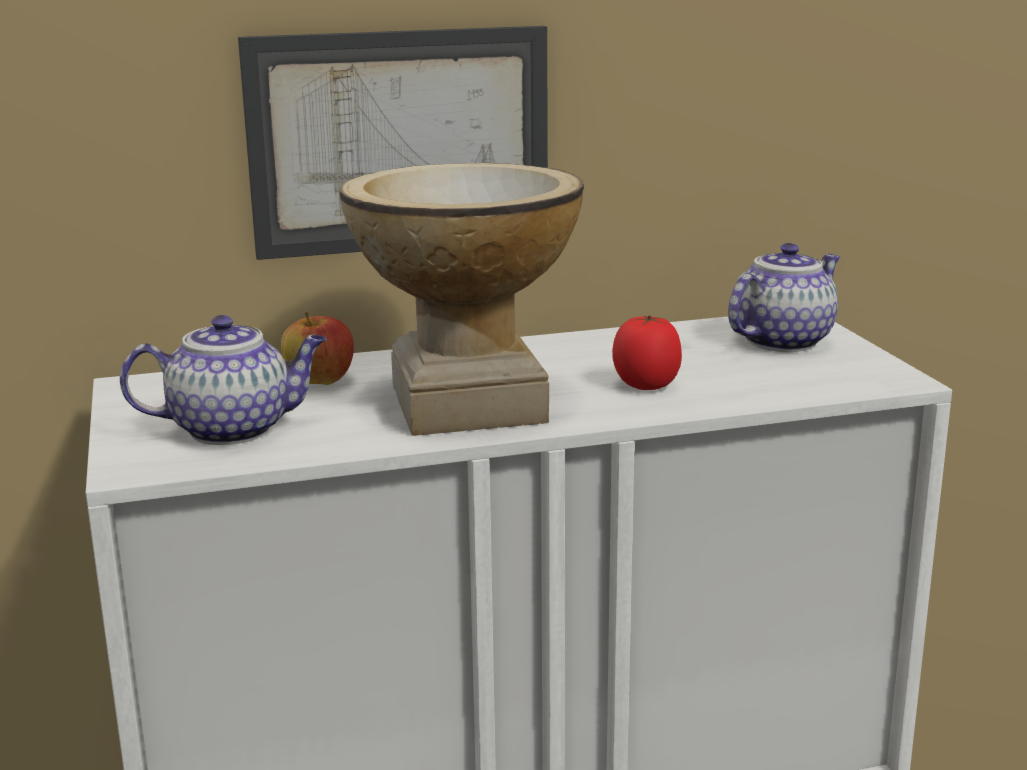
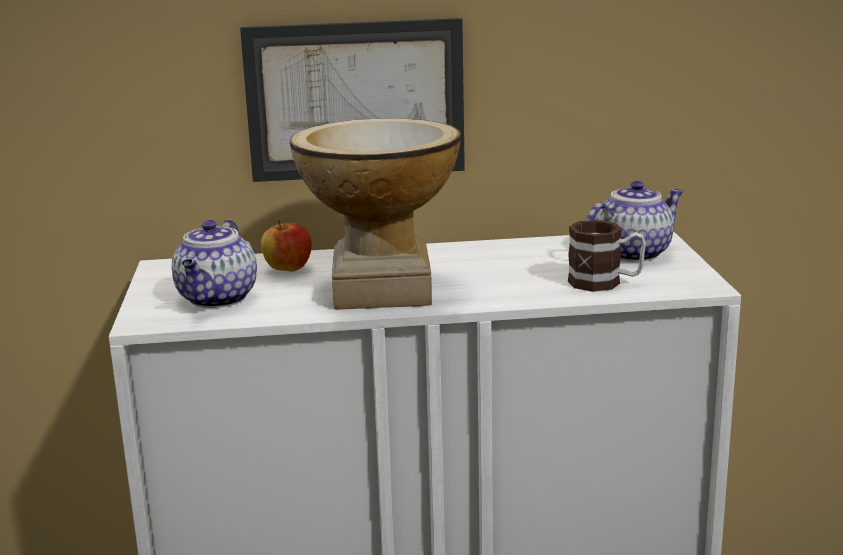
camera: 10 degrees right, 0 degrees up
teapot [120,315,327,445] -> teapot turned 105 degrees clockwise [172,220,257,308]
tomato [612,315,682,390] -> none
none -> mug [568,220,646,292]

